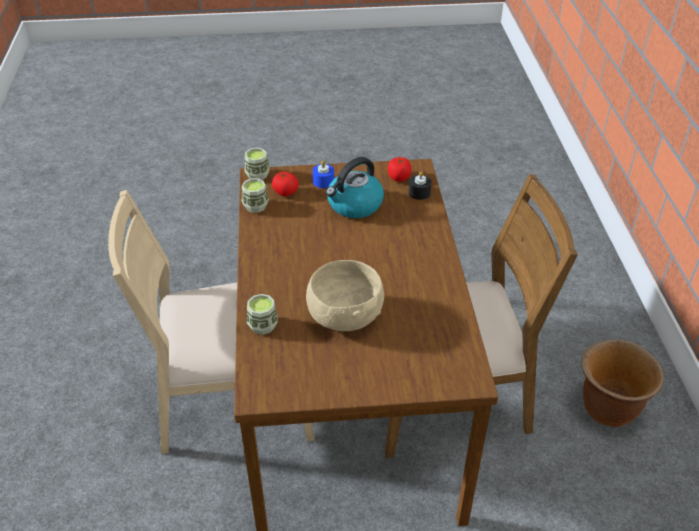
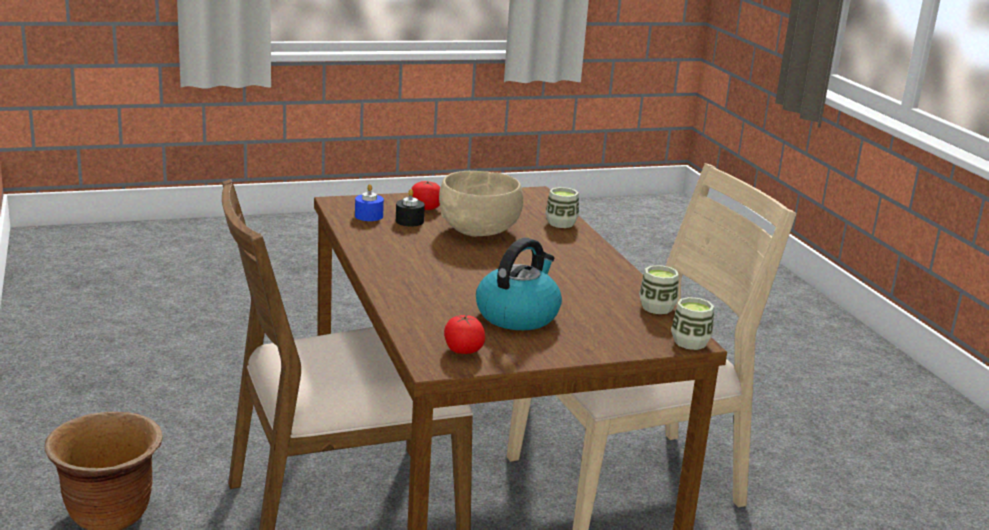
camera: 165 degrees right, 20 degrees down
tomato [272,171,299,196] -> tomato moved to [411,181,440,210]
blue candle [313,160,334,188] -> blue candle moved to [355,184,384,221]
black candle [409,171,432,200] -> black candle moved to [396,189,425,226]

